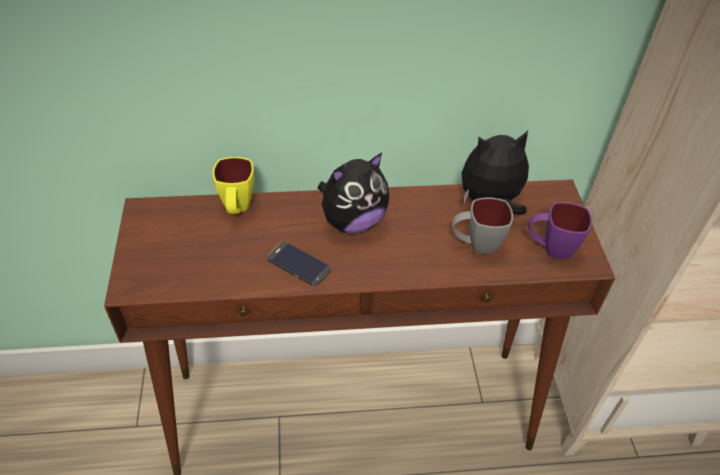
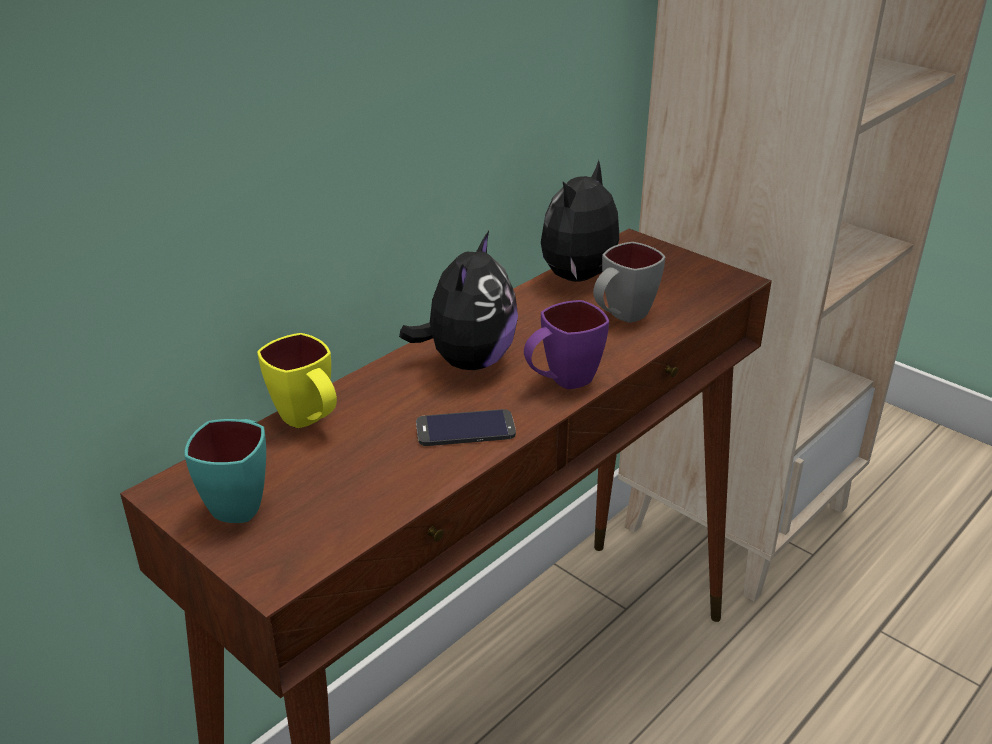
camera: 40 degrees left, 15 degrees down
purple mug [528,202,592,259] -> purple mug moved to [524,300,609,389]
none -> turquoise mug [185,419,266,523]

